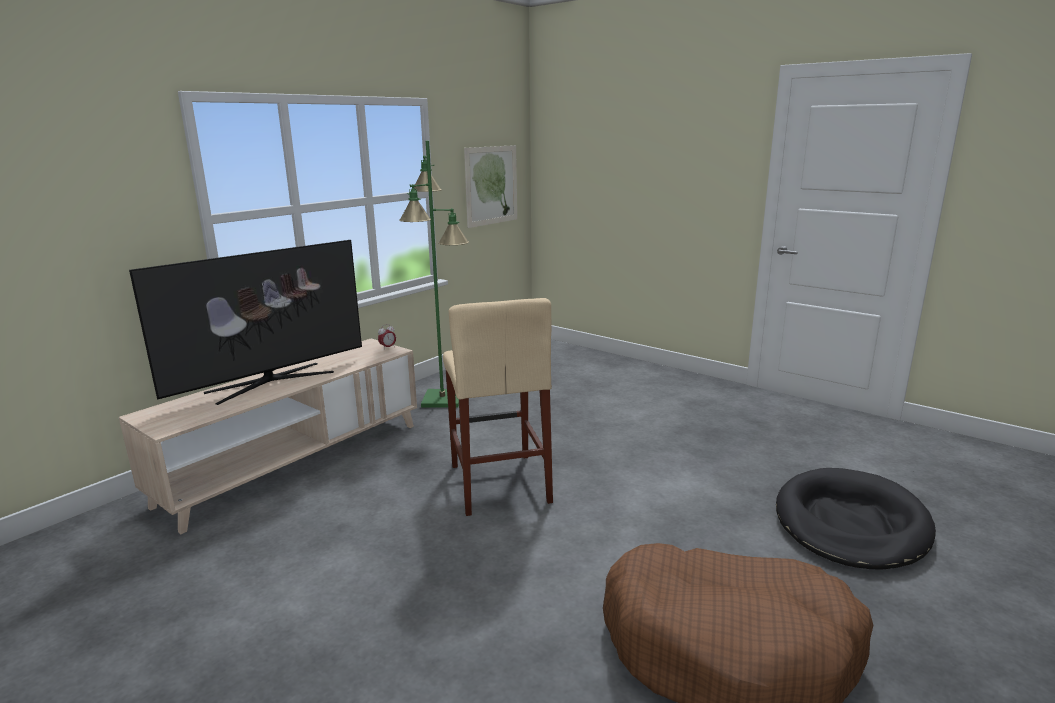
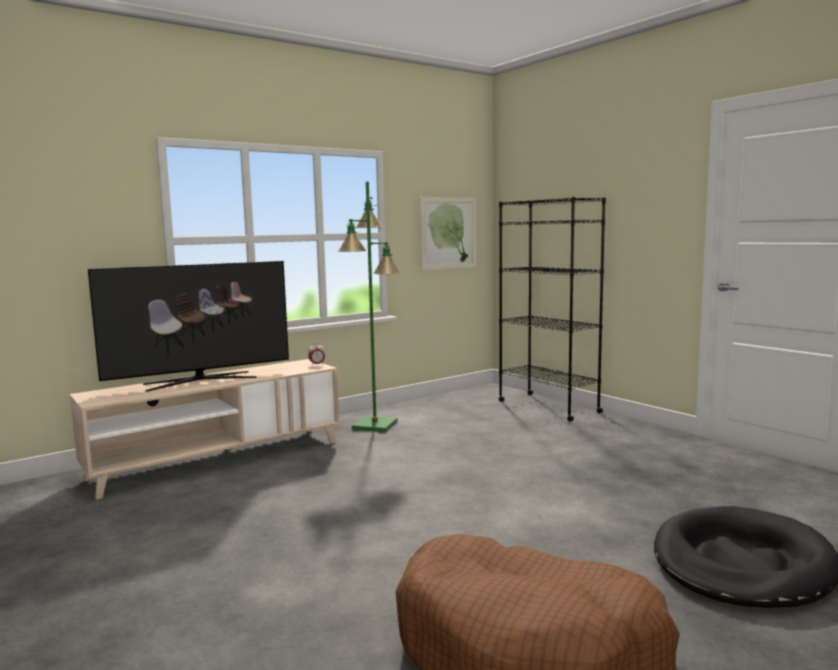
camera: 15 degrees right, 10 degrees down
beige stool [443,298,553,516] -> none
none -> black bookcase [499,197,606,422]

